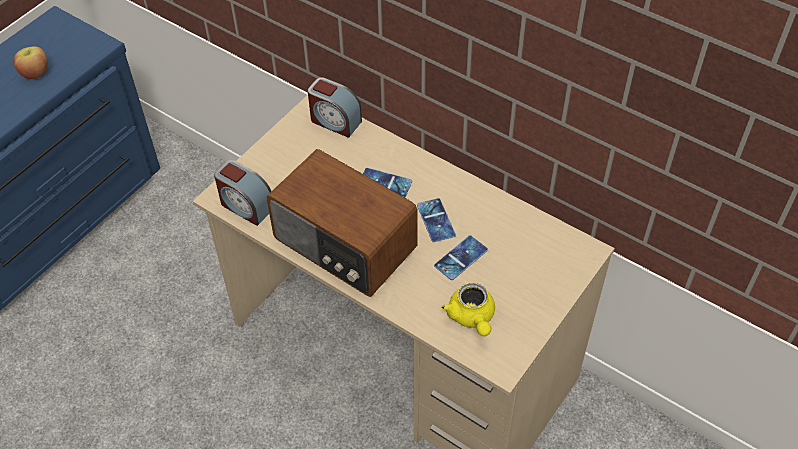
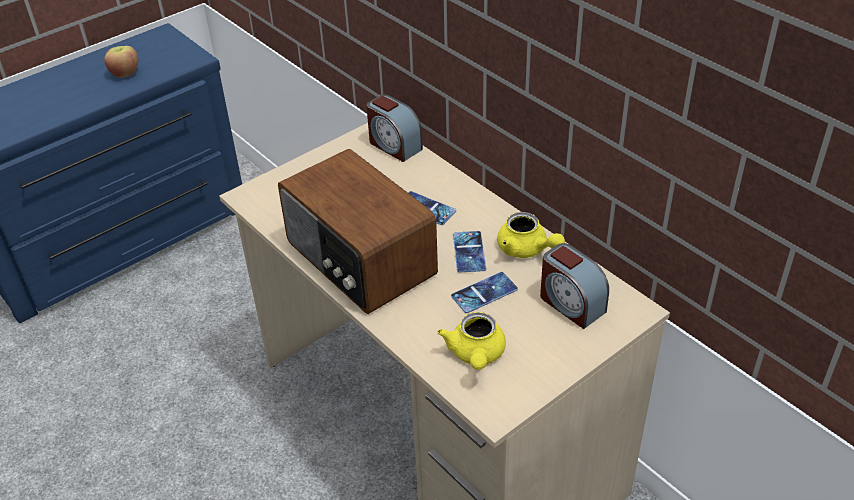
camera: 15 degrees right, 10 degrees down
alarm clock [214,160,271,226] -> alarm clock moved to [540,243,609,329]
none -> yellow teapot [497,212,565,258]

